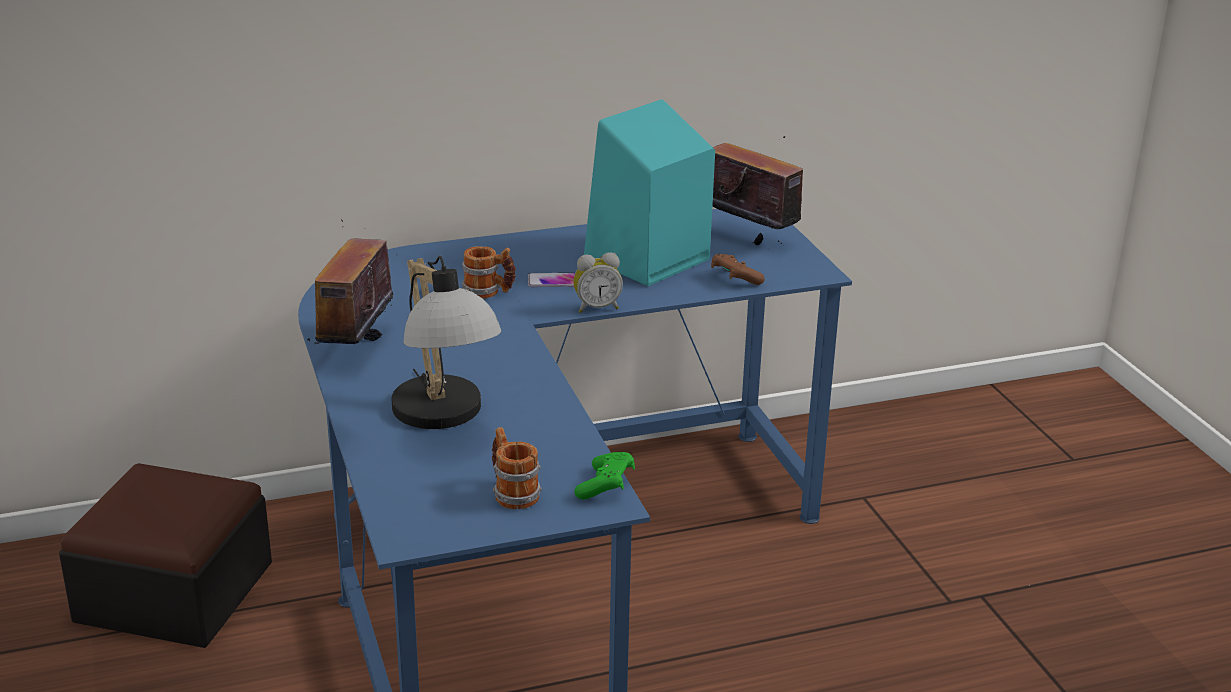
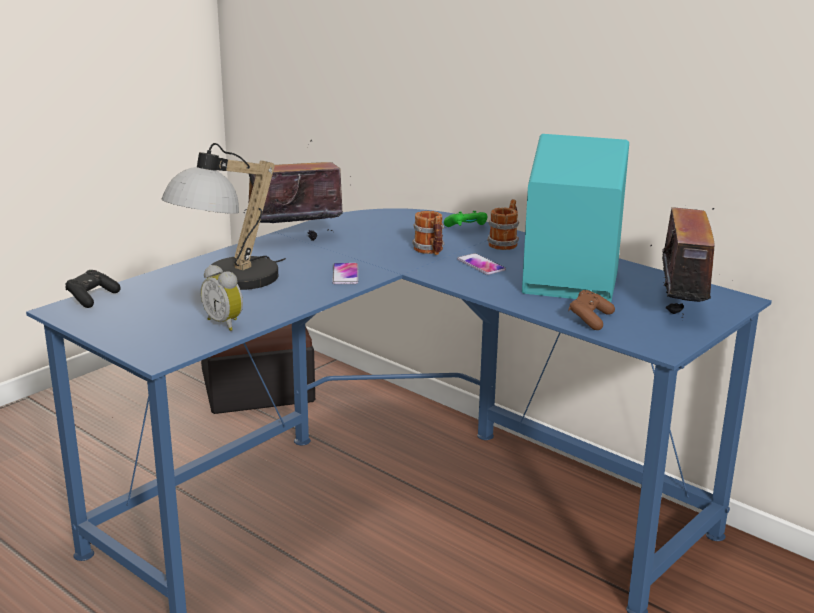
camera: 60 degrees right, 5 degrees down
mug [492,427,542,509] -> mug moved to [487,199,519,250]
alarm clock [573,252,623,313] -> alarm clock moved to [201,265,243,331]
green game controller [574,452,635,500] -> green game controller moved to [444,211,487,227]
none -> black game controller [66,270,120,308]
none -> phone [332,263,358,284]

